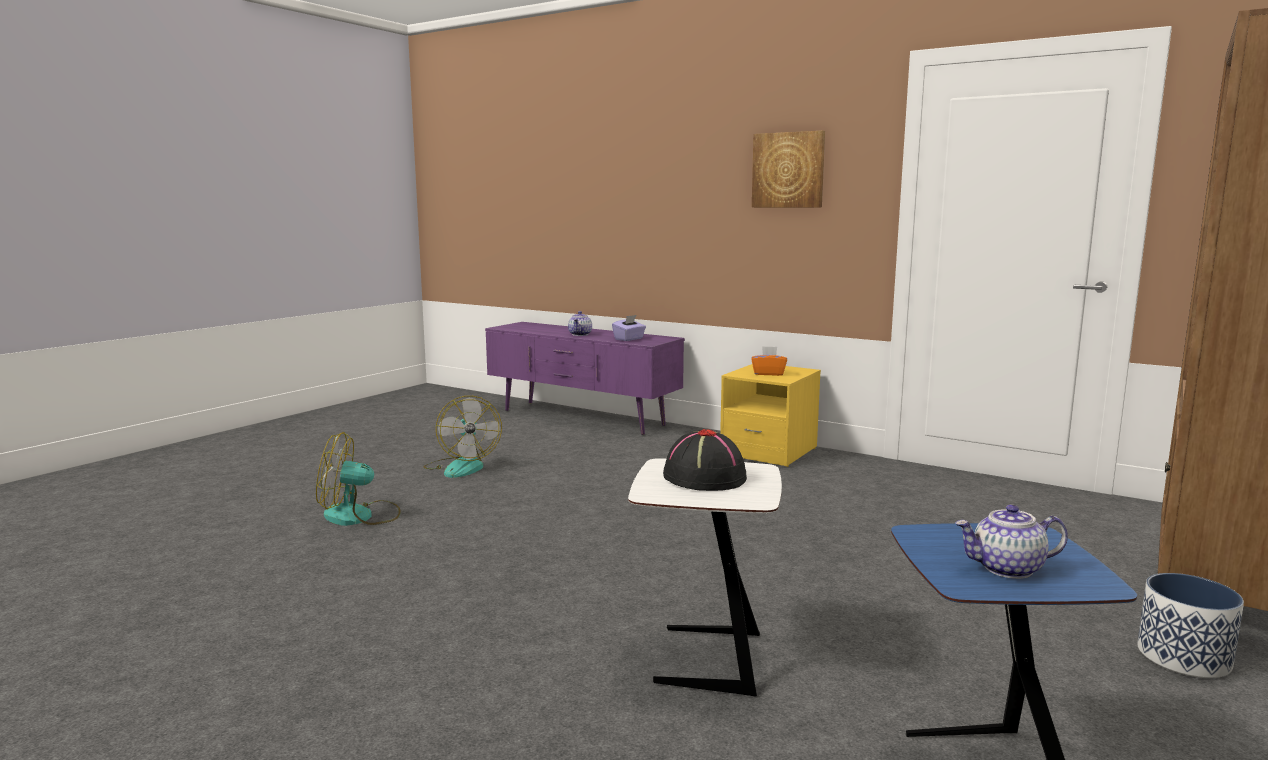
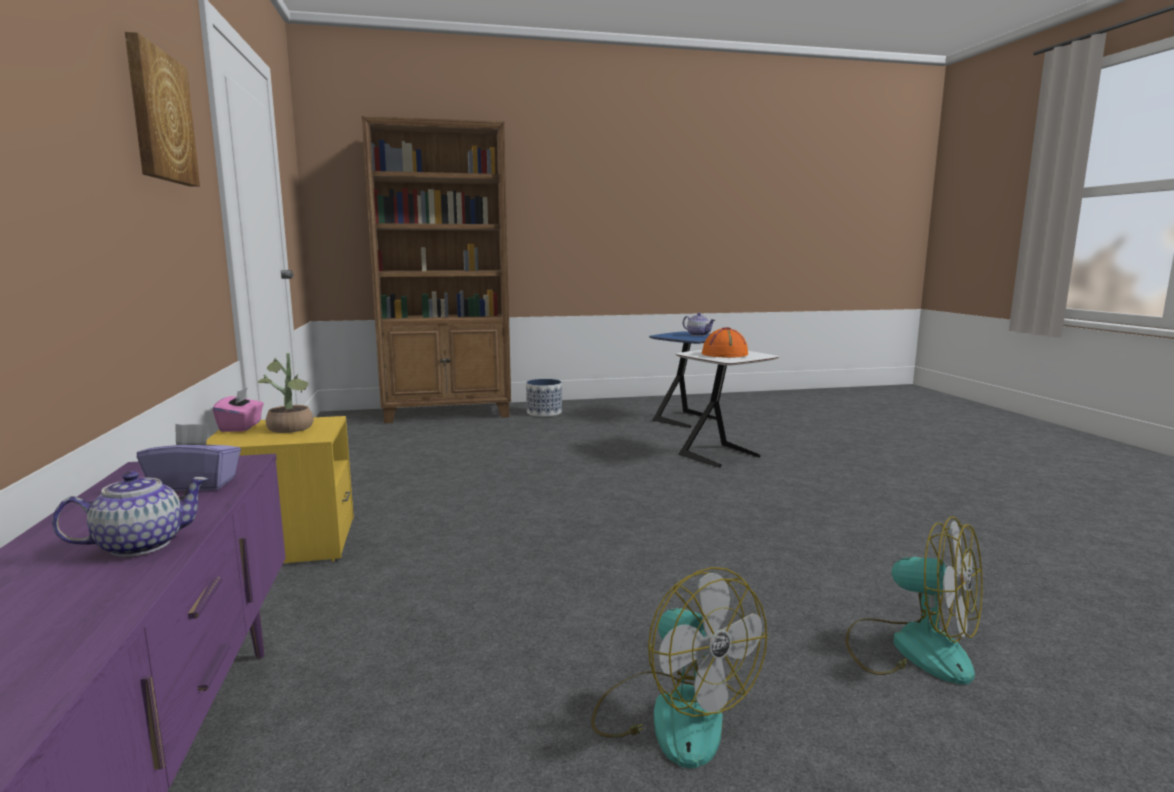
camera: 135 degrees left, 0 degrees up
fan [423,396,502,478] -> fan turned 120 degrees clockwise [591,567,767,768]
black hat [663,429,747,491] -> orange hat [702,327,748,358]
orange tissue box [751,346,787,376] -> potted plant [258,353,314,433]
none -> pink tissue box [212,387,264,432]

